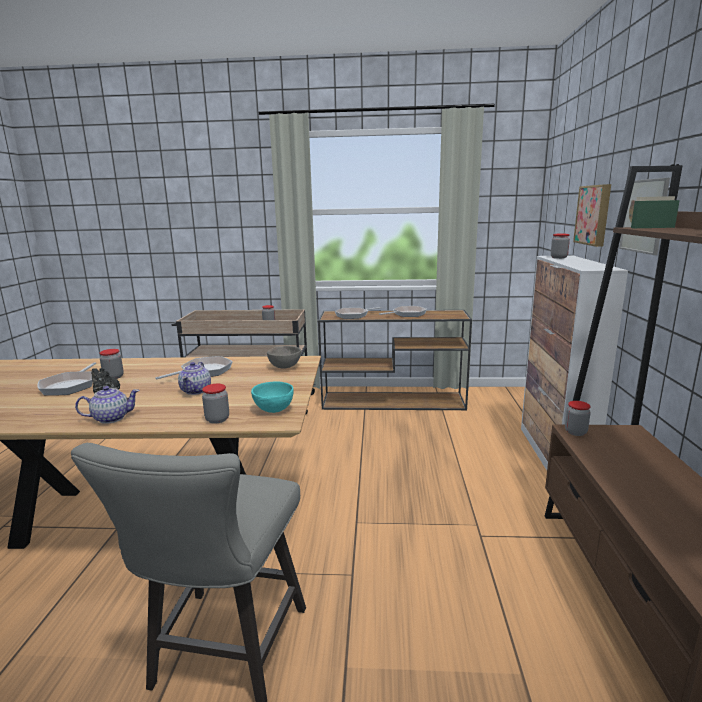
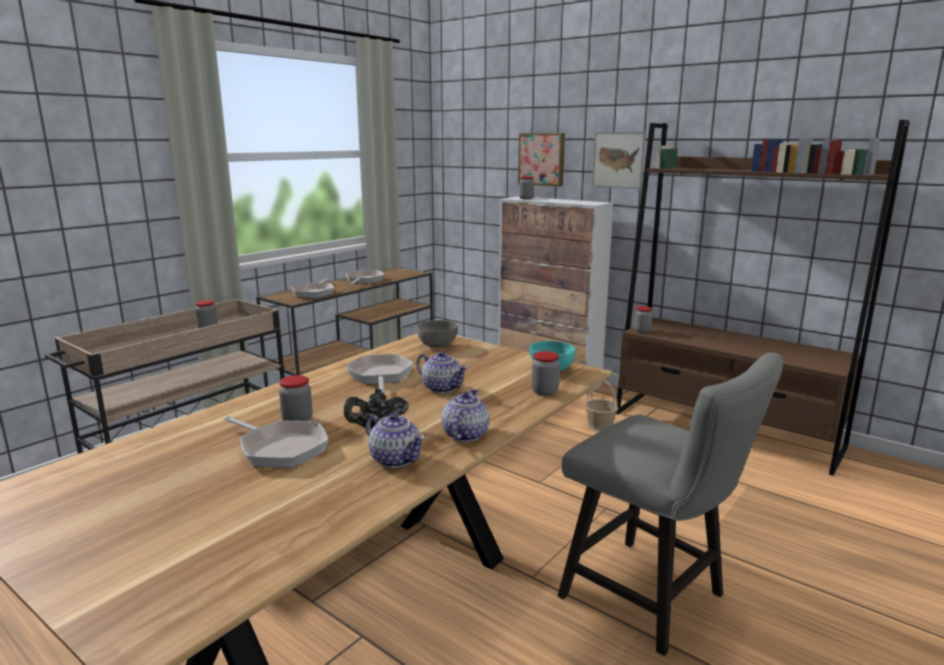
camera: 55 degrees left, 0 degrees up
none -> teapot [365,413,425,468]
none -> basket [585,380,618,431]

